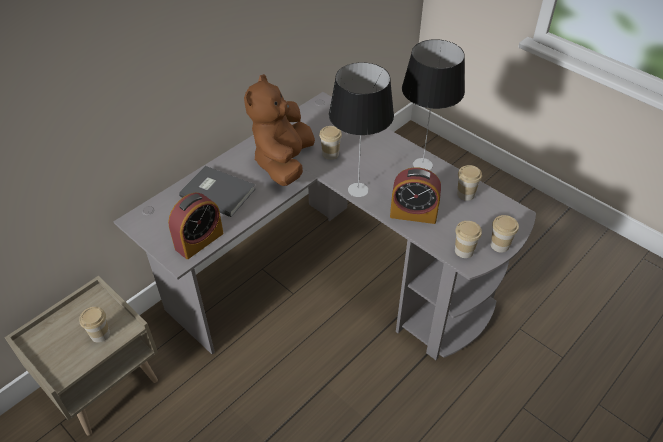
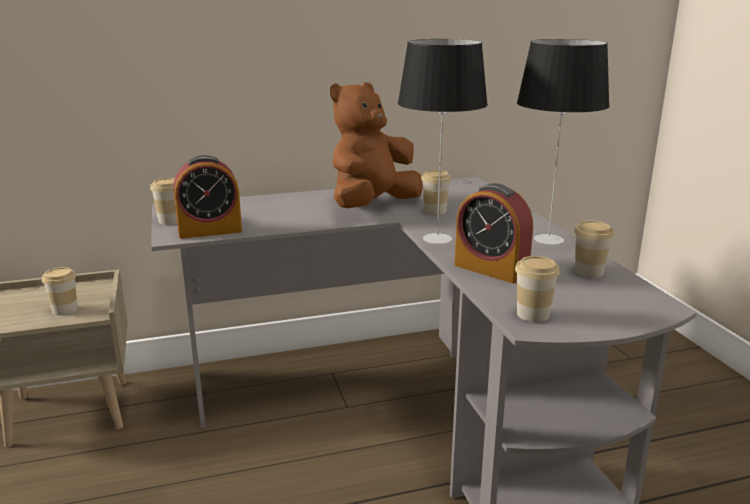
camera: 30 degrees right, 25 degrees down
grey book [179,166,255,217] -> none
cup [490,215,519,253] -> cup moved to [150,178,177,225]

